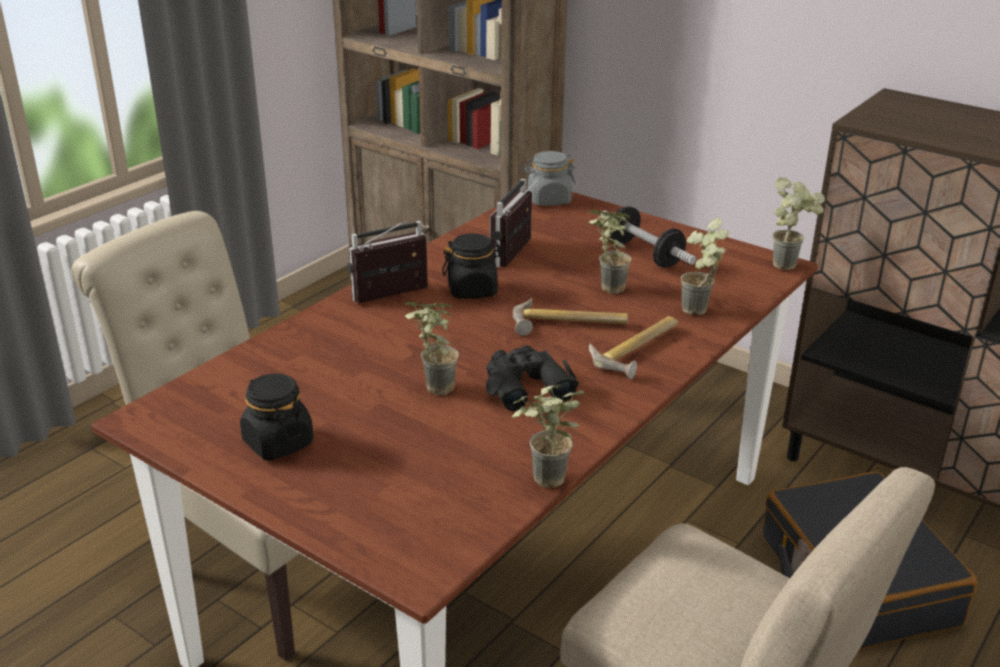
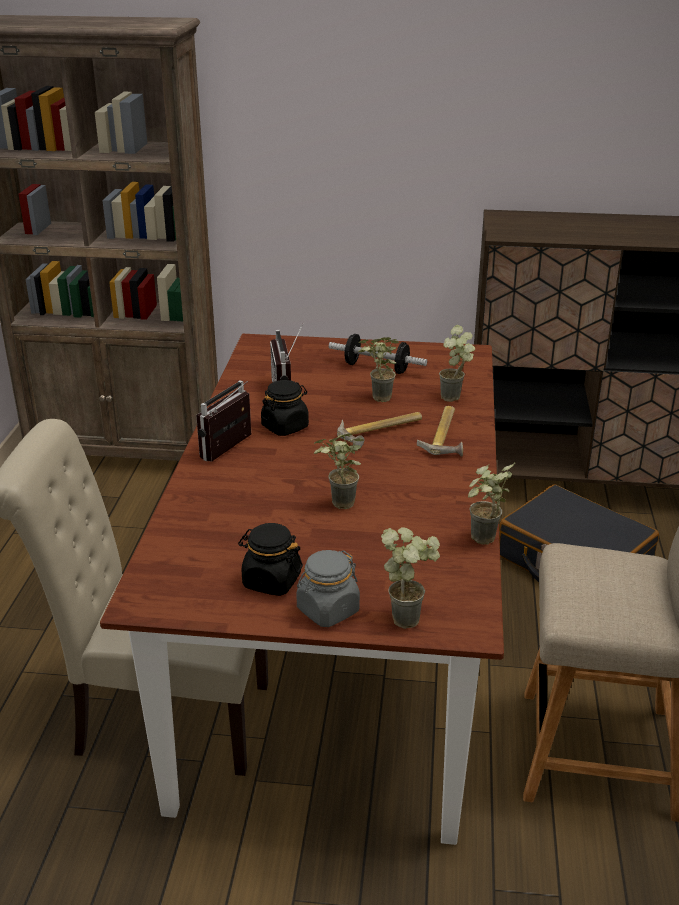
camera: 30 degrees left, 0 degrees up
black binoculars [486,345,579,411] -> none
grey jar [523,151,575,206] -> grey jar moved to [296,550,360,627]
potted plant [772,177,825,270] -> potted plant moved to [381,527,440,629]

